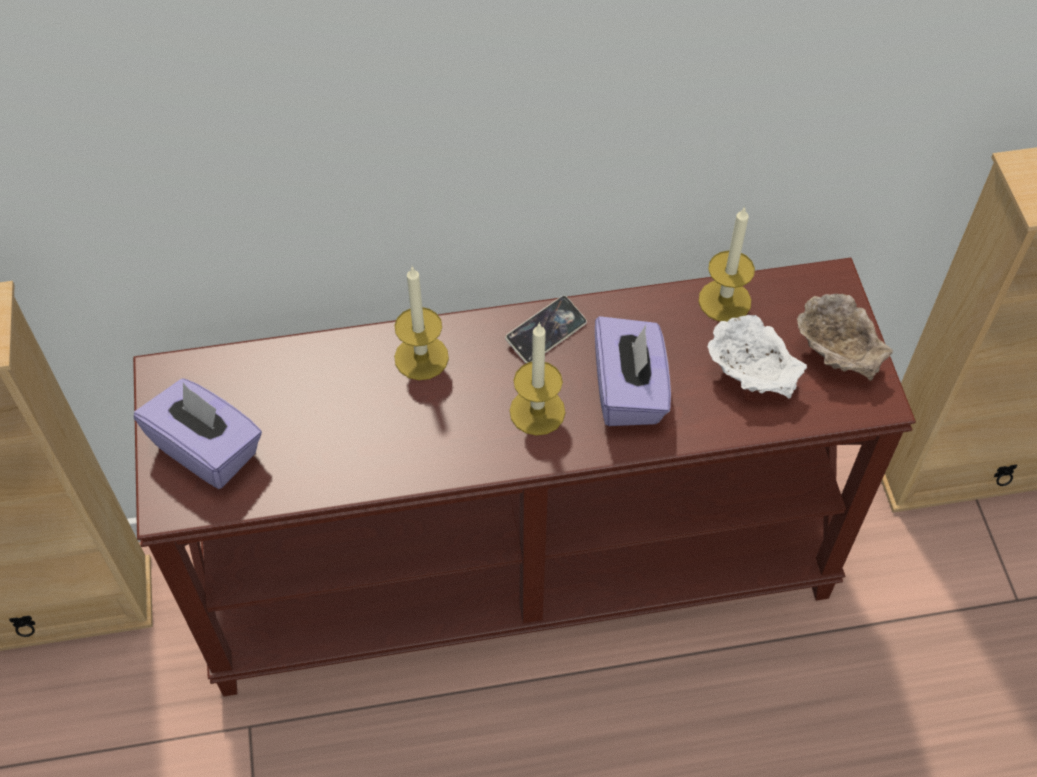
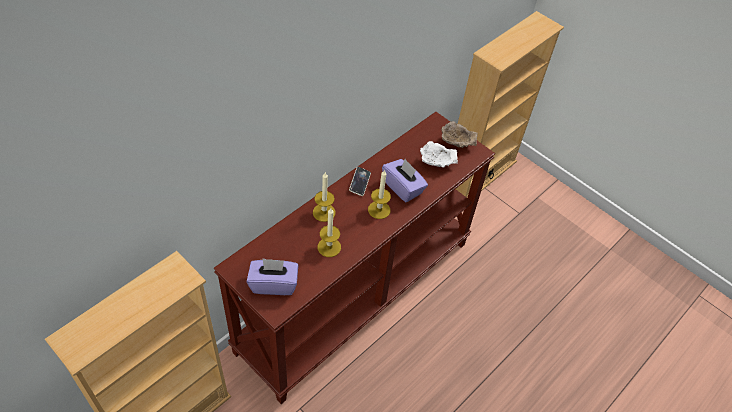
camera: 40 degrees left, 5 degrees down
candle [698,206,755,322] -> candle moved to [318,208,341,257]

